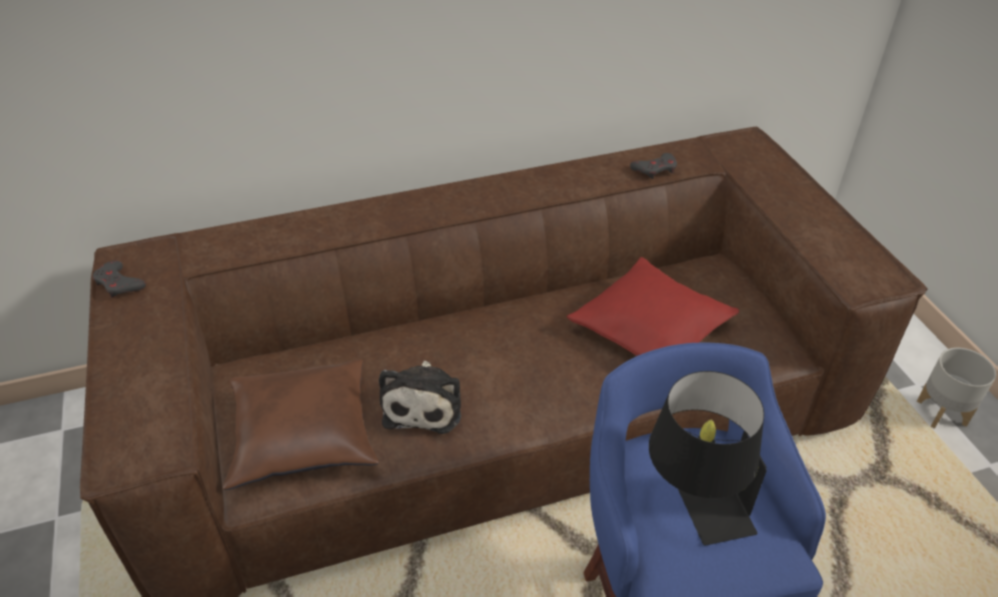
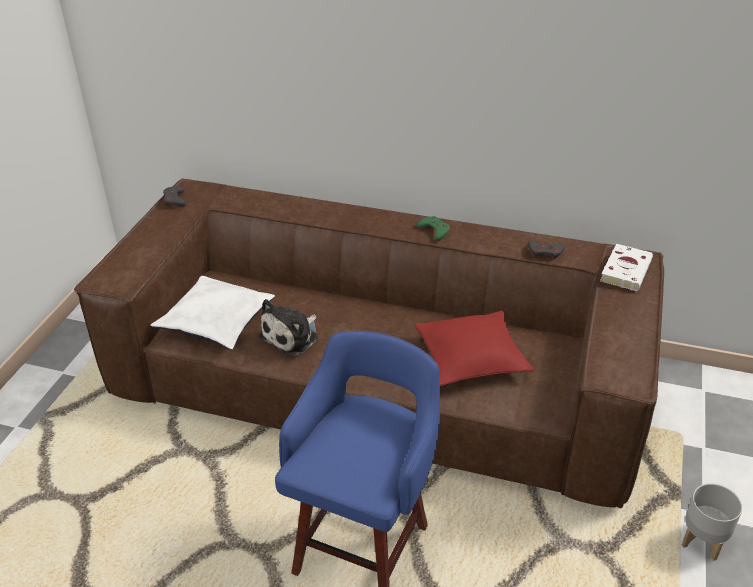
camera: 35 degrees right, 5 degrees down
brown pillow [223,359,379,490] -> white pillow [150,276,275,350]
black table lamp [649,371,766,546] -> none
none -> green game controller [417,216,450,241]
none -> white book [600,244,653,291]

